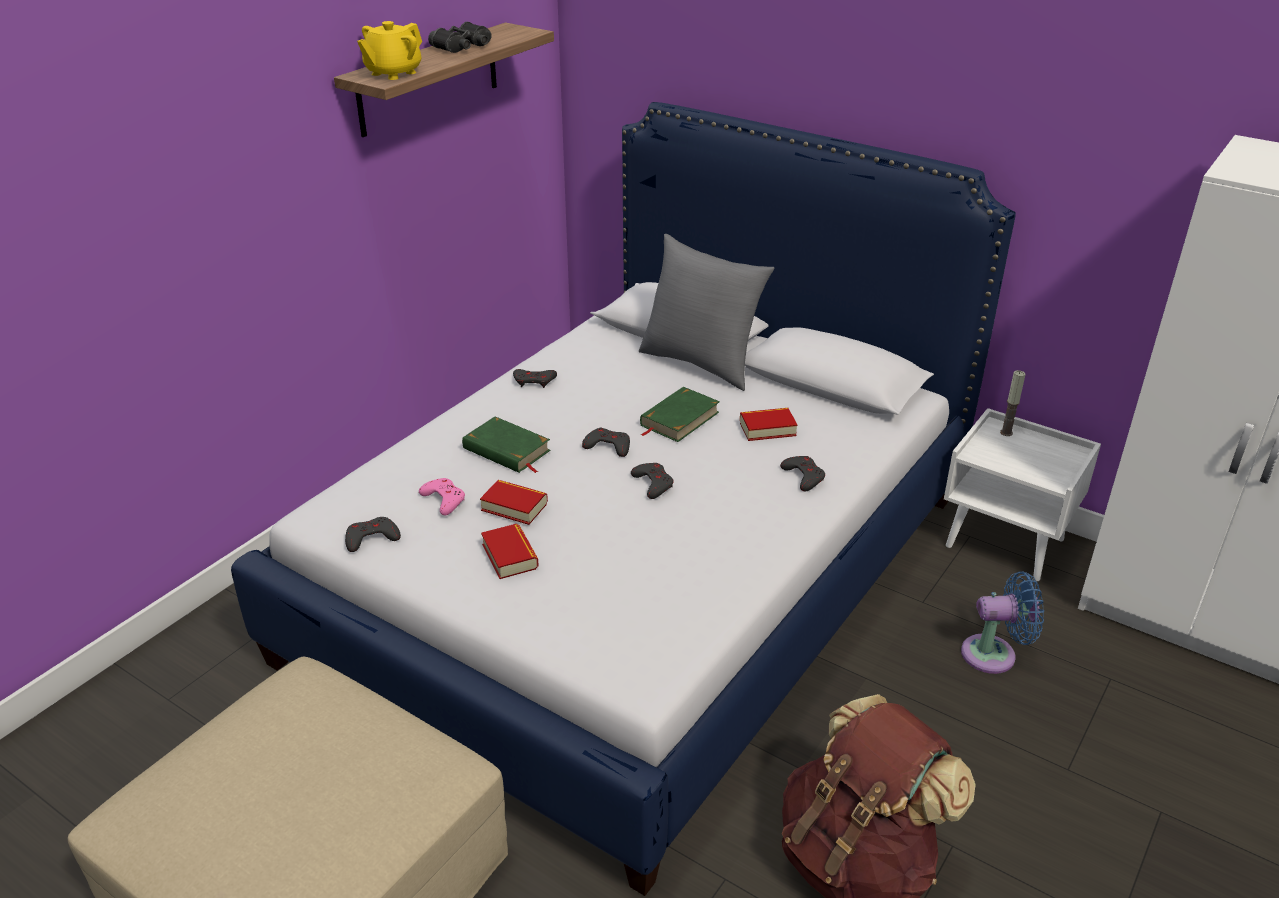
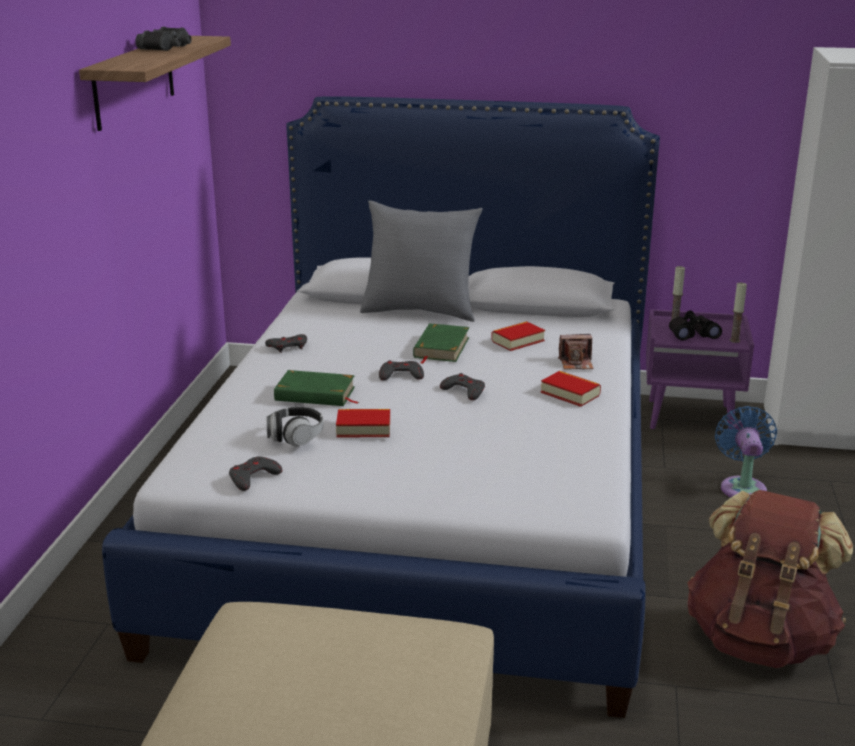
camera: 25 degrees left, 10 degrees down
yellow teapot [357,21,422,80] -> none
pink game controller [419,478,465,515] -> headphones [266,407,324,446]
book [481,524,539,579] -> book moved to [541,371,601,407]
grey game controller [780,456,825,492] -> camera [558,334,594,369]
white nightstand [944,408,1101,581] -> purple nightstand [646,309,754,429]
blue fan [961,571,1044,674] -> blue fan turned 60 degrees counterclockwise [715,406,777,497]
none -> black binoculars [669,310,722,341]
none -> candle [729,283,747,343]

